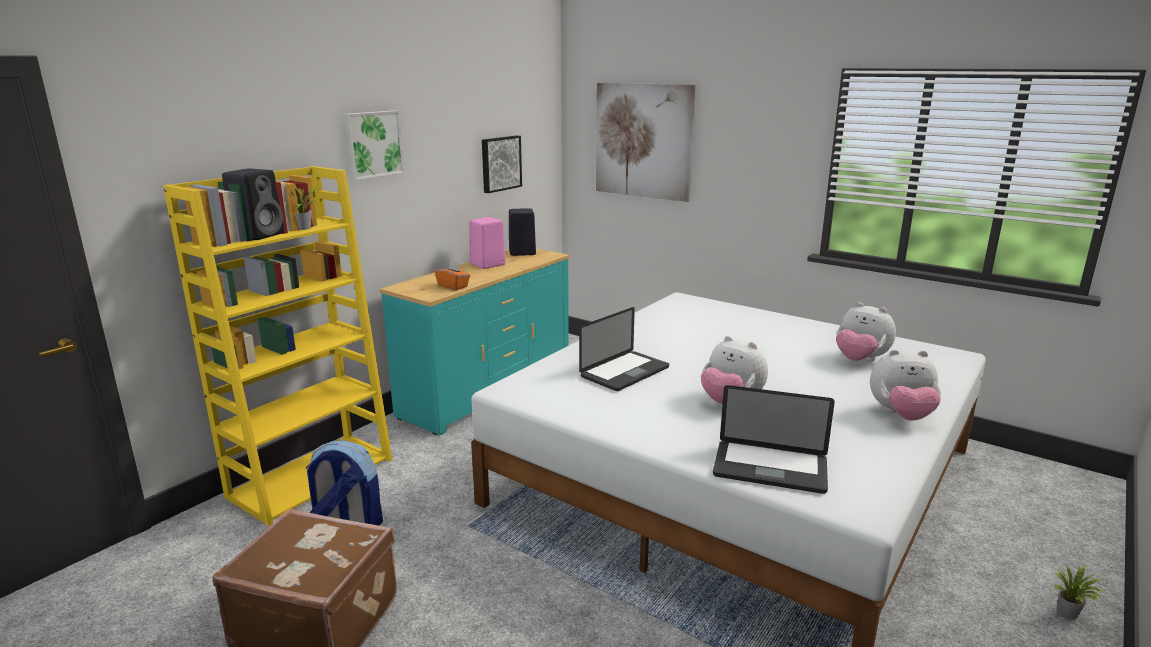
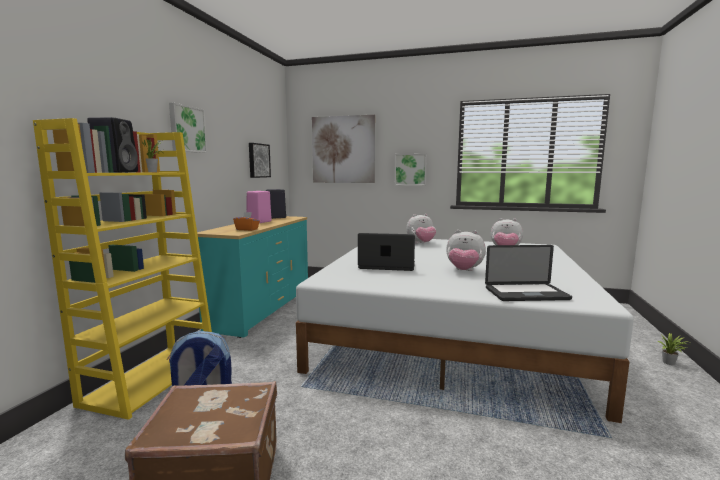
camera: 20 degrees left, 10 degrees down
laptop [579,307,669,391] -> laptop turned 105 degrees counterclockwise [358,233,415,271]
plush toy [870,349,941,421] -> plush toy moved to [406,214,436,244]
none -> picture [395,153,427,186]

